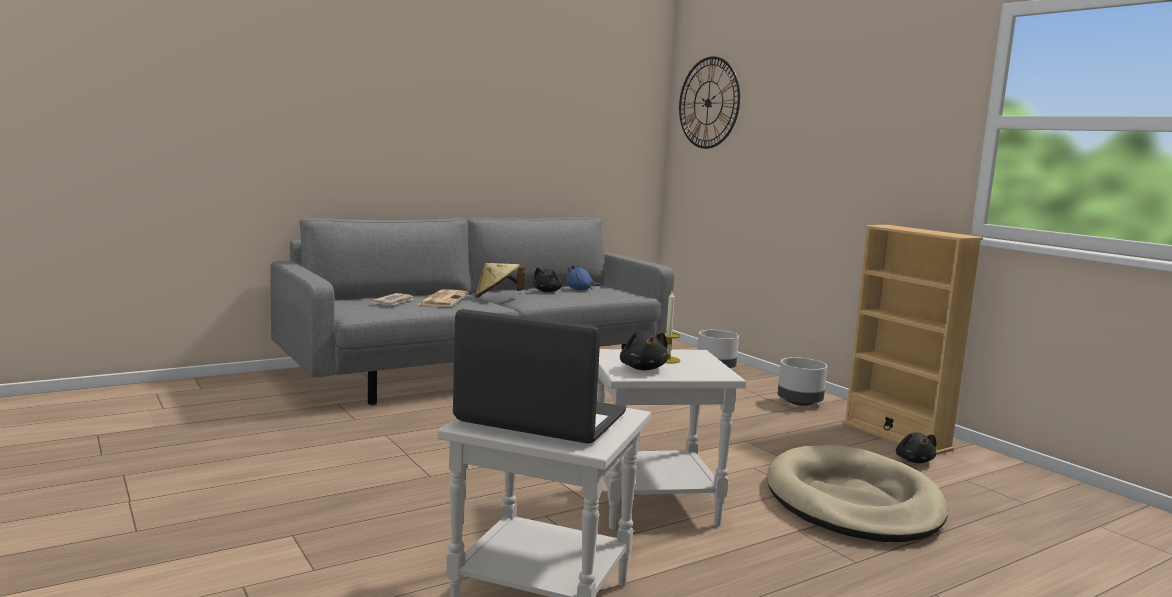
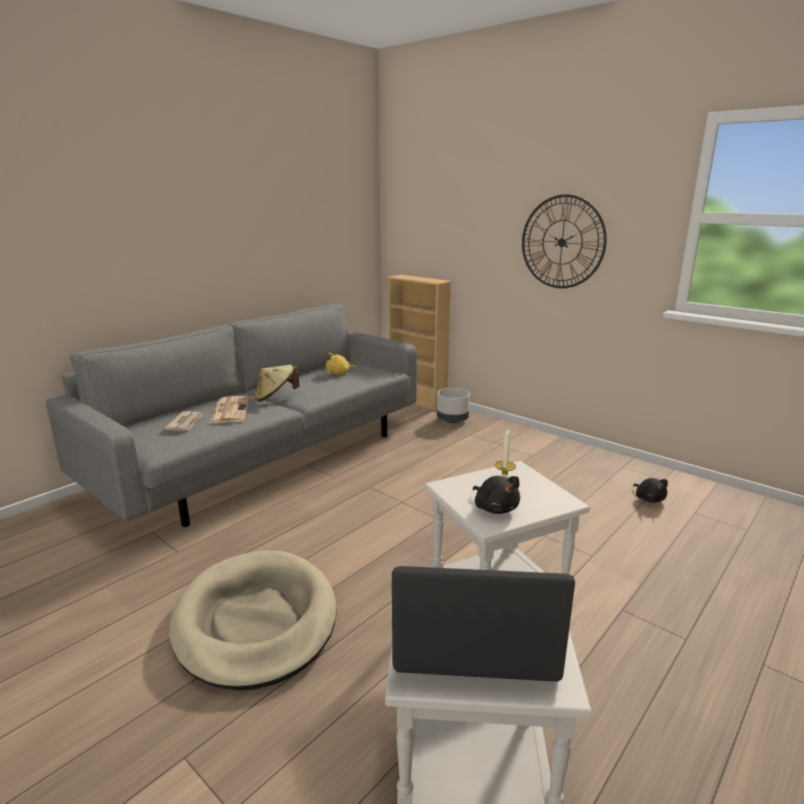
camera: 15 degrees left, 10 degrees up
black plush toy [533,267,562,292] -> none
blue plush toy [566,265,602,290] -> yellow plush toy [326,352,357,374]
wall clock [679,57,740,149] -> wall clock moved to [522,194,607,288]
beige dog bed [767,445,948,542] -> beige dog bed moved to [169,550,337,691]
grey planter [778,357,827,406] -> none
beige bookcase [842,225,983,455] -> beige bookcase moved to [387,275,452,410]

